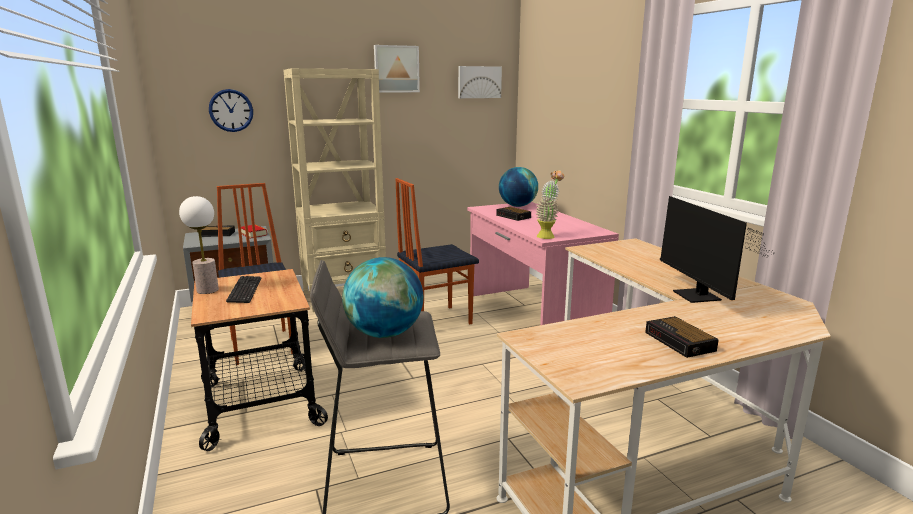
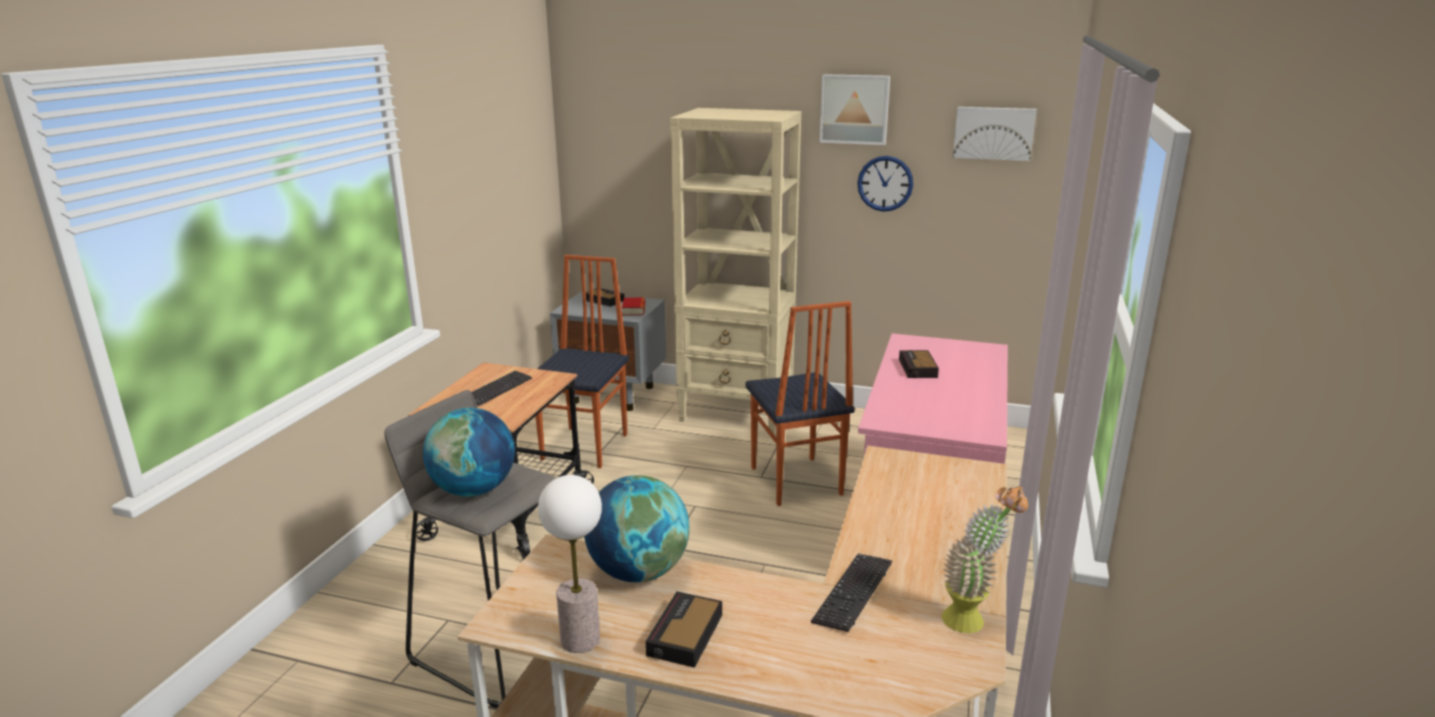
camera: 40 degrees right, 5 degrees up
table lamp [179,196,219,294] -> table lamp moved to [538,475,602,653]
wall clock [209,89,253,132] -> wall clock moved to [857,156,913,212]
chair [396,178,479,324] -> chair turned 120 degrees counterclockwise [745,301,855,506]
globe [499,167,538,207] -> globe moved to [584,475,690,582]
potted plant [536,170,564,239] -> potted plant moved to [942,486,1028,633]
monitor [660,196,775,303] -> keyboard [811,554,892,632]

